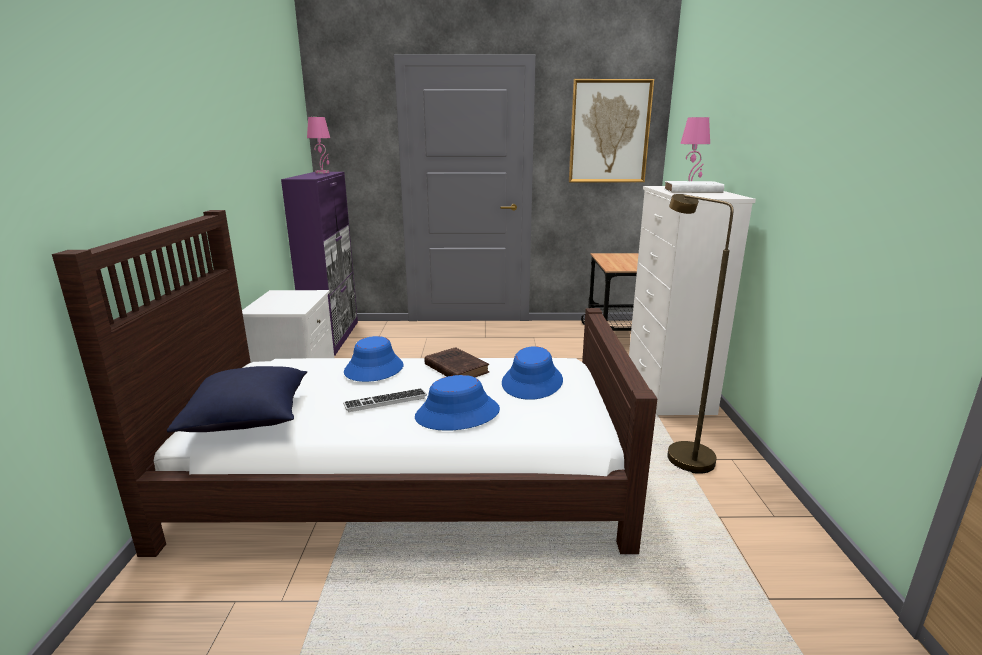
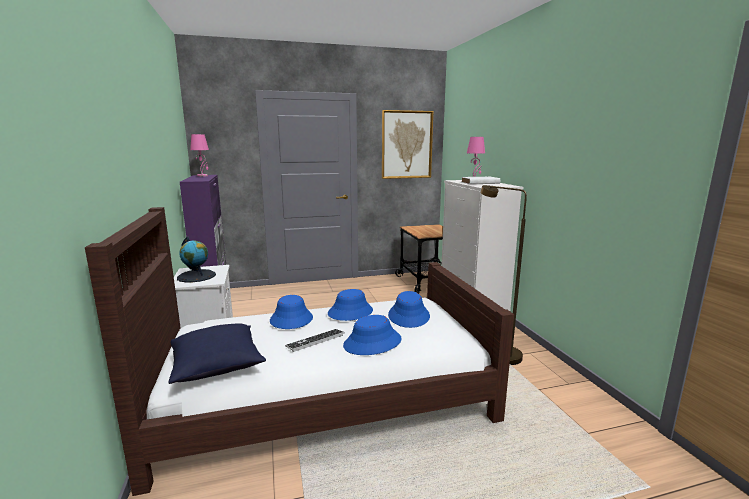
camera: 15 degrees left, 5 degrees down
brown book [424,347,489,377] -> blue hat [328,289,373,321]
none -> globe [177,237,216,282]

